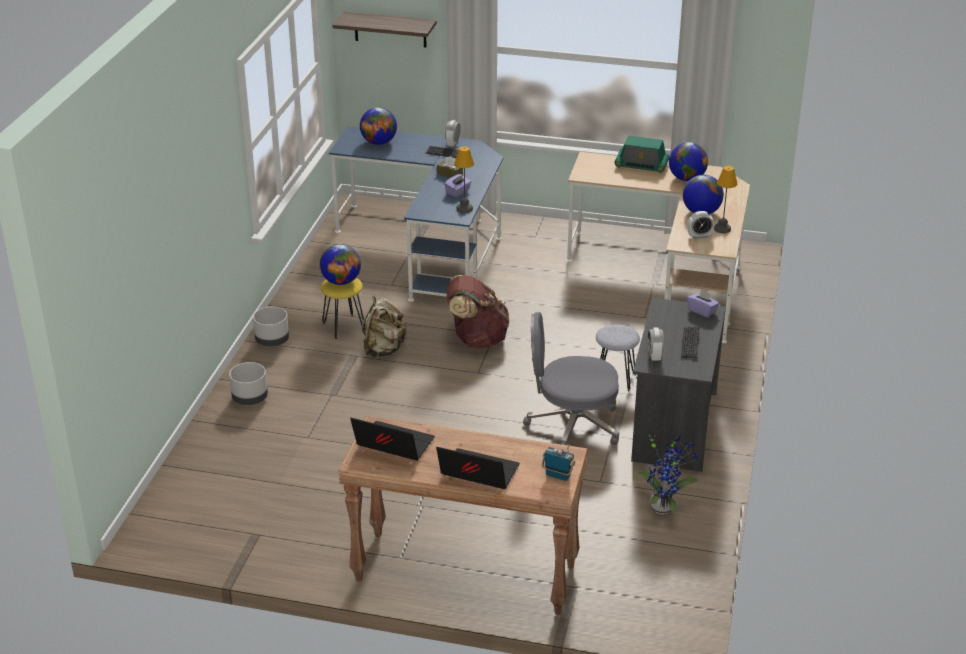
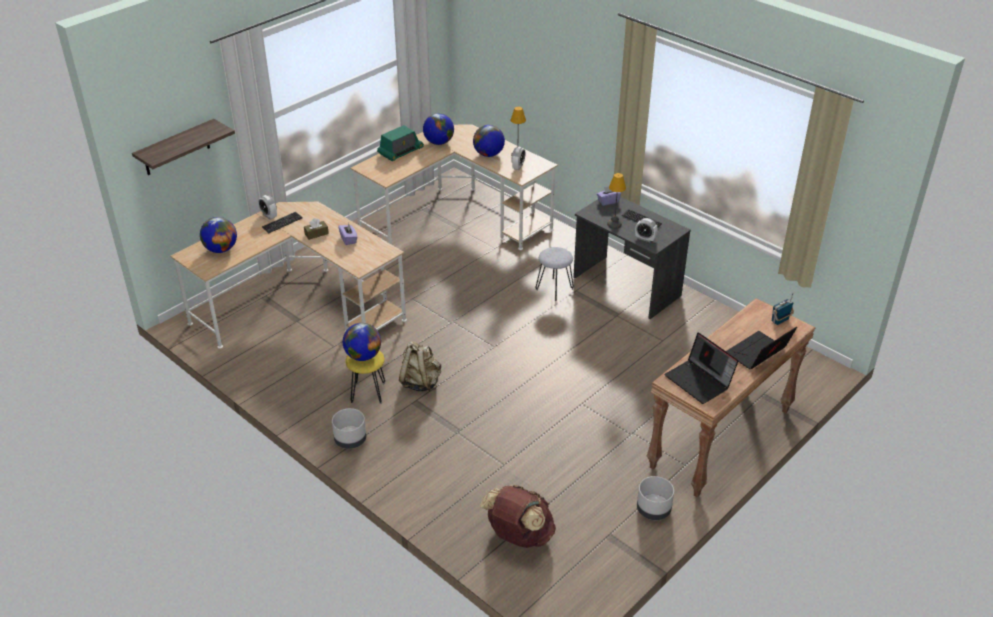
camera: 60 degrees left, 5 degrees up
grey planter [229,362,268,405] -> grey planter moved to [637,476,674,520]
blue desk [329,126,503,302] -> beige desk [170,202,407,349]
laptop [350,418,435,461] -> laptop turned 90 degrees counterclockwise [664,333,738,404]
brown backpack [447,275,509,348] -> brown backpack moved to [480,485,556,548]
table lamp [455,146,474,213] -> table lamp moved to [607,173,626,229]
grey office chair [523,312,619,445] -> none
potted plant [637,435,698,515] -> none

